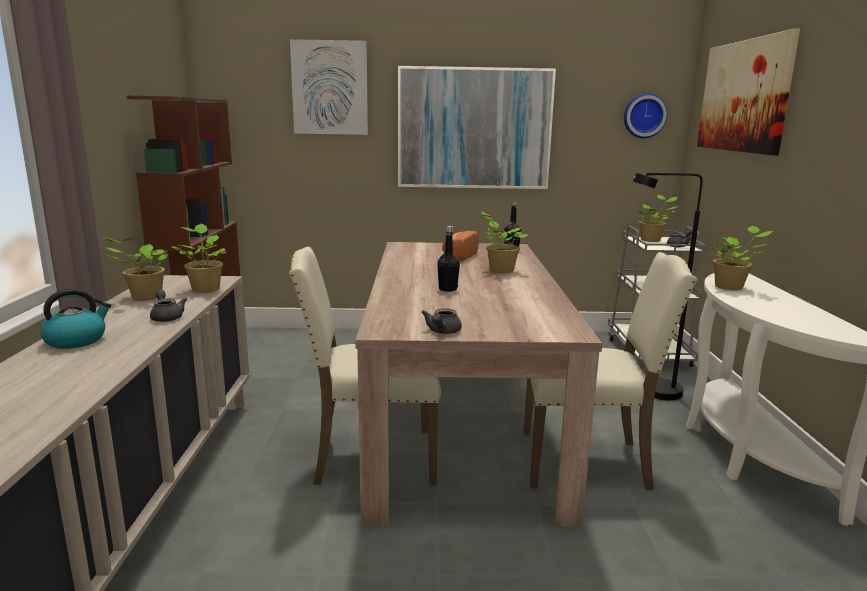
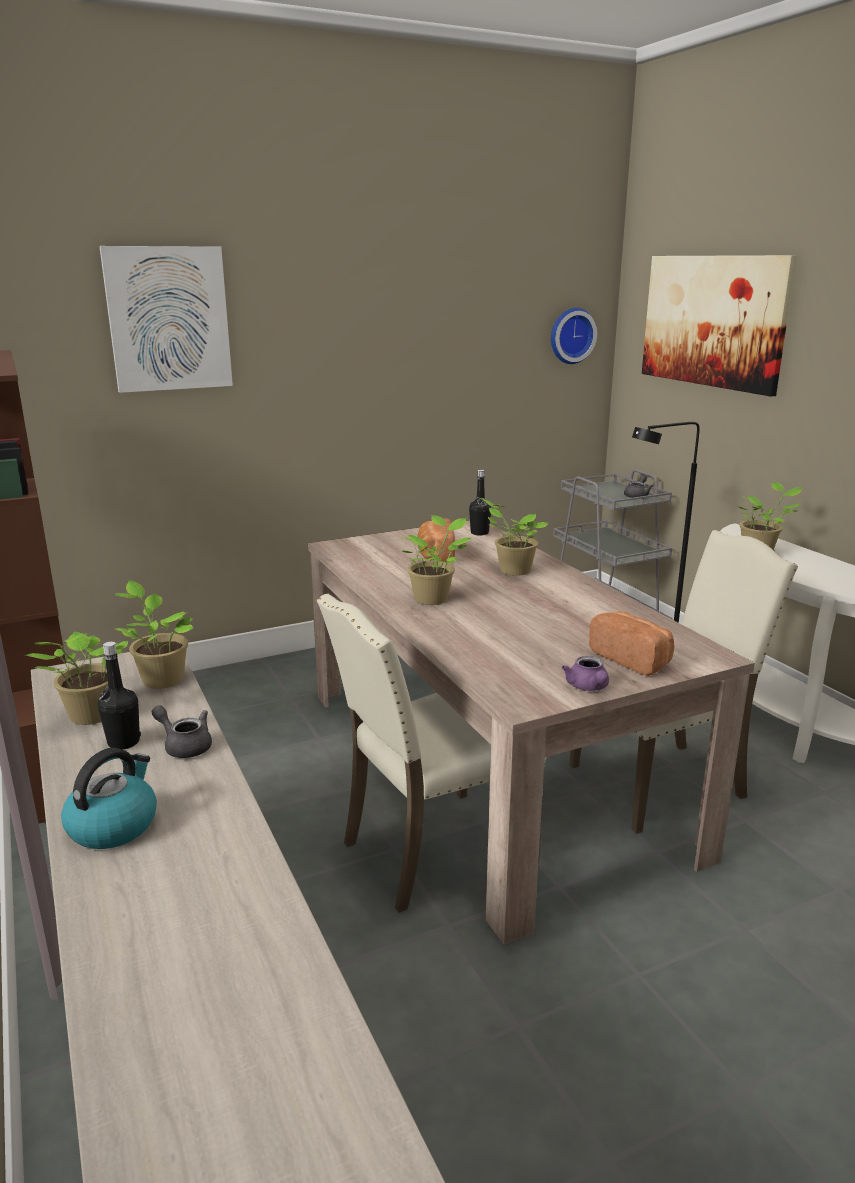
camera: 25 degrees left, 5 degrees up
picture [398,66,556,189] -> none
grey teapot [421,308,462,334] -> purple teapot [562,656,609,691]
black bottle [437,226,460,292] -> black bottle moved to [98,642,141,750]
potted plant [638,195,677,242] -> potted plant moved to [400,515,471,605]
none -> bread [589,611,674,676]

